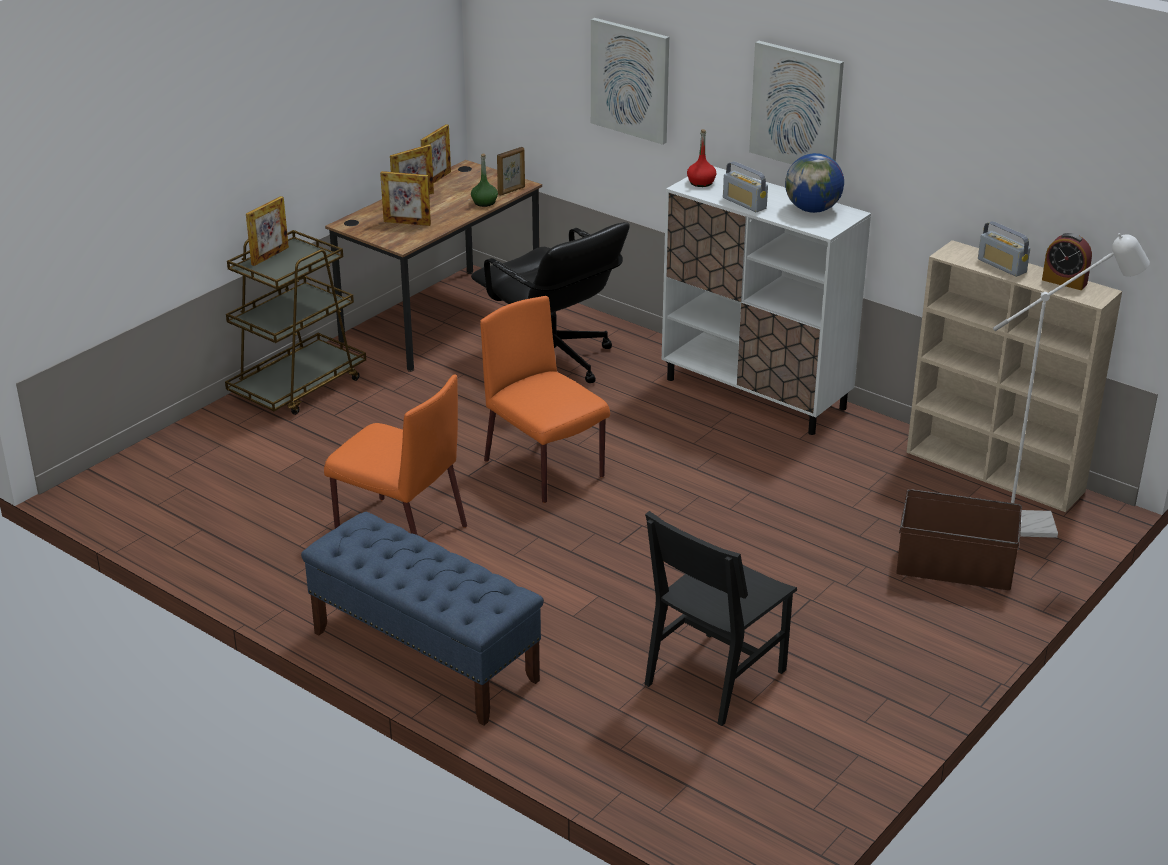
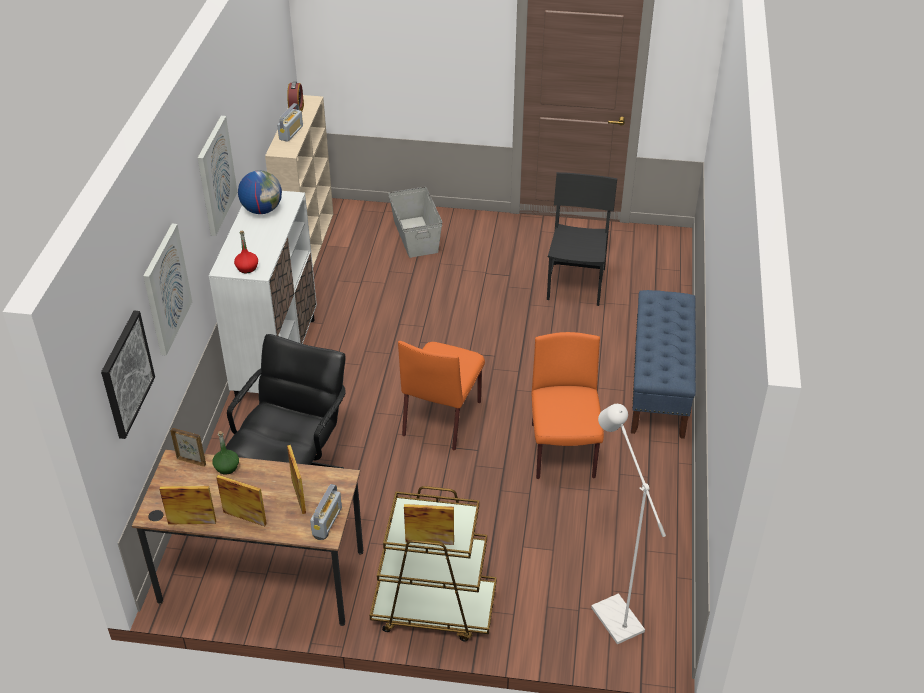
camera: 120 degrees left, 10 degrees up
black chair [644,511,797,726] -> black chair turned 90 degrees counterclockwise [547,172,617,306]
radio [723,161,768,212] -> radio moved to [310,484,342,539]
brown storage box [896,489,1022,590] -> grey storage box [388,187,443,258]
white floor lamp [993,233,1150,538] -> white floor lamp moved to [591,404,666,644]
none -> picture [101,311,155,439]

